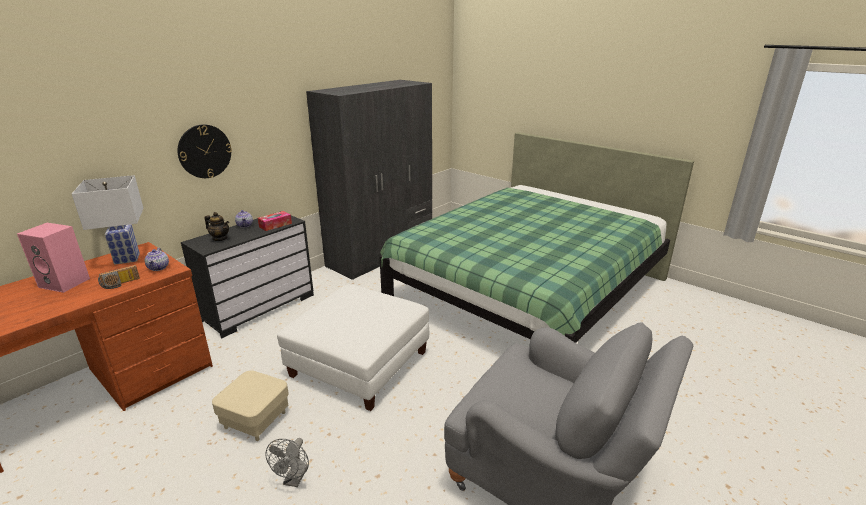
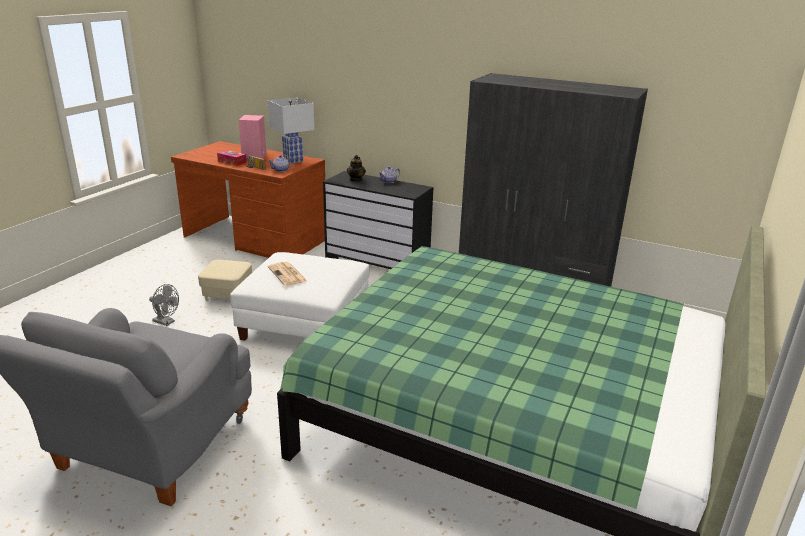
camera: 75 degrees right, 0 degrees up
wall clock [177,124,232,178] -> none
tissue box [258,211,292,231] -> tissue box moved to [217,150,247,166]
grey fan [265,438,309,487] -> grey fan turned 150 degrees counterclockwise [149,284,179,326]
none -> newspaper [268,262,307,286]

